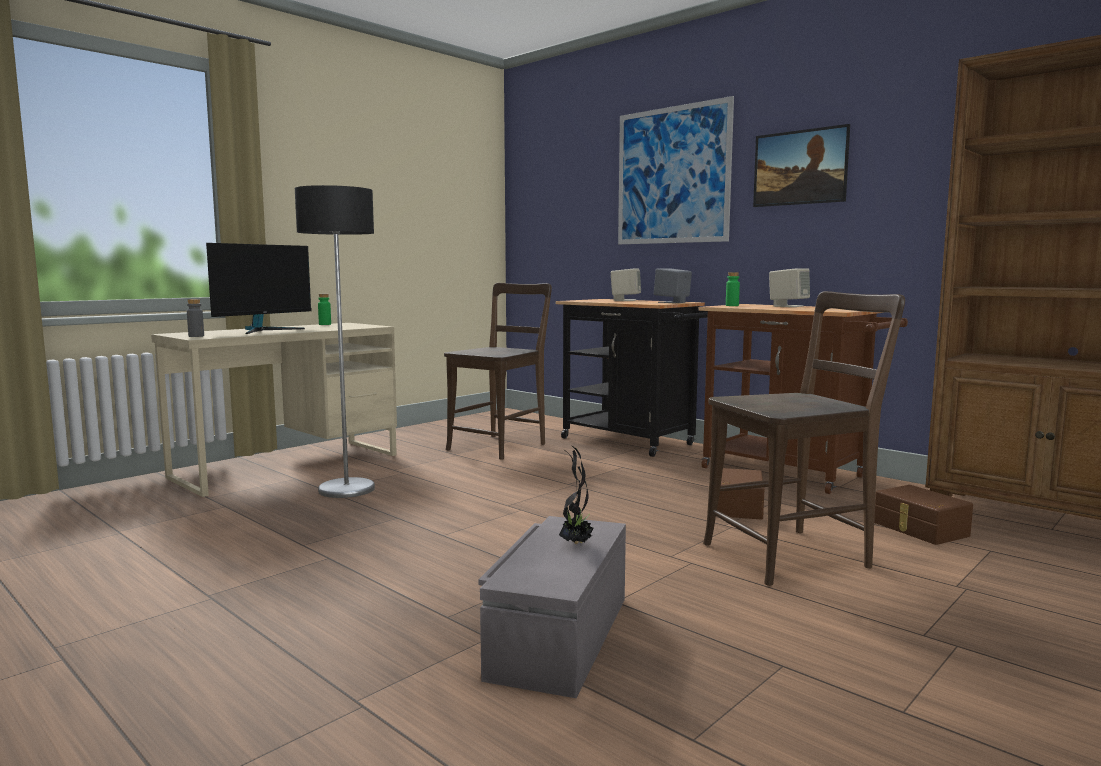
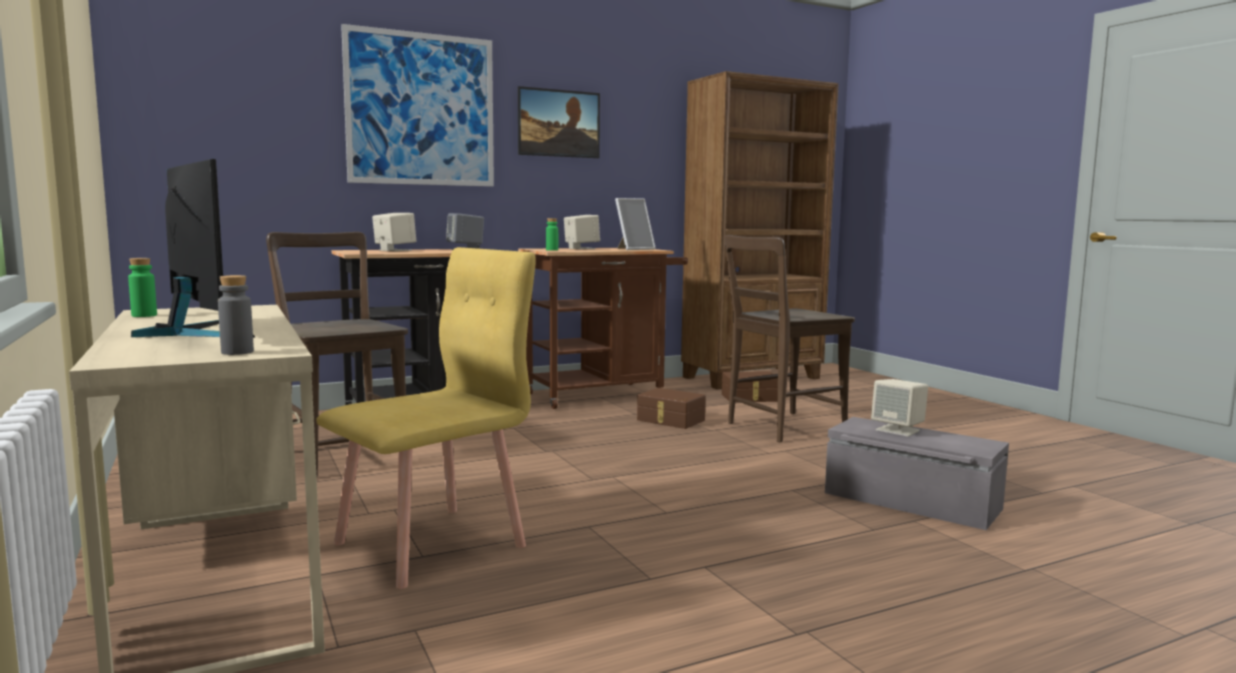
camera: 70 degrees left, 0 degrees up
floor lamp [295,185,375,498] -> yellow chair [317,247,536,589]
potted plant [559,445,593,544] -> beige speaker [871,379,928,437]
brown chair [703,291,905,586] -> brown chair turned 120 degrees counterclockwise [725,235,855,442]
none -> picture frame [615,198,656,250]

